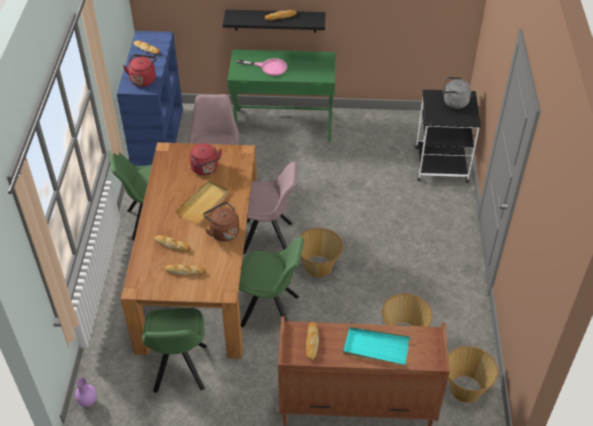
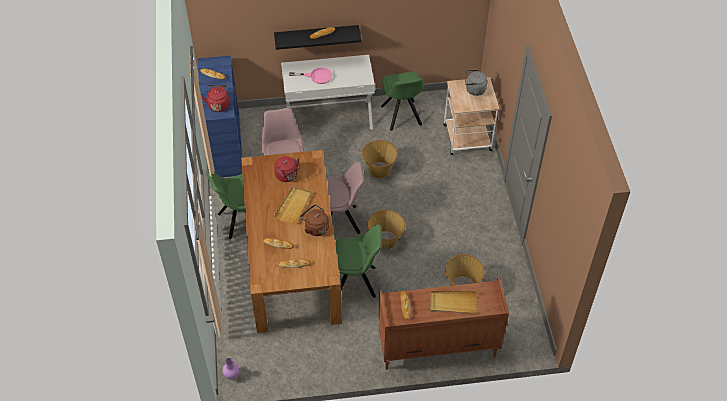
camera: 10 degrees left, 5 degrees up
green chair [142,308,207,393] -> green chair moved to [381,72,424,131]
green console table [228,49,336,142] -> white console table [281,55,375,130]
turquoise tray [343,327,411,366] -> beige tray [430,291,477,314]
black cart [415,90,481,183] -> beige cart [443,77,499,155]
basket [448,346,498,403] -> basket moved to [362,140,398,178]

